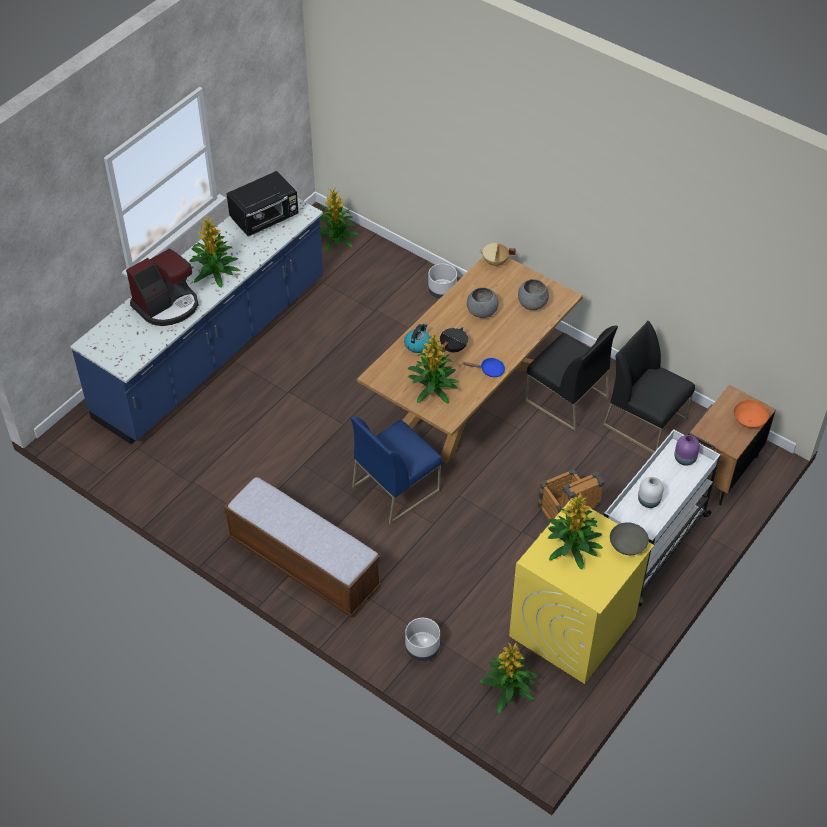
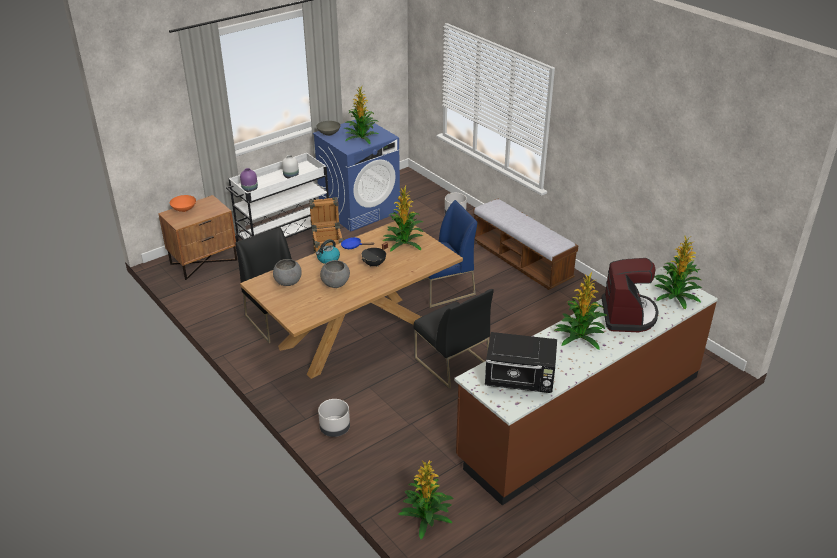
camera: 165 degrees left, 15 degrees down
blue counter [70,198,323,444] -> brown counter [454,267,718,505]
coffee machine [126,249,199,326] -> coffee machine turned 120 degrees clockwise [601,258,659,332]
black microwave [227,171,299,236] -> black microwave turned 150 degrees counterclockwise [485,332,557,393]
kettle [404,323,431,353] -> kettle moved to [316,239,340,264]
beige cooking pot [479,243,516,267] -> none
potted plant [480,642,538,713] -> potted plant moved to [654,235,702,309]
yellow washing machine [509,498,654,684] -> blue washing machine [313,119,400,232]
black chair [603,321,695,454] -> black chair moved to [414,289,494,389]

